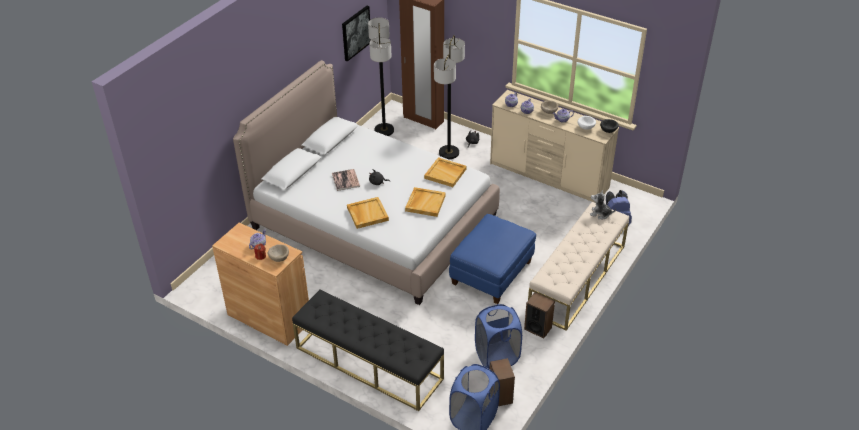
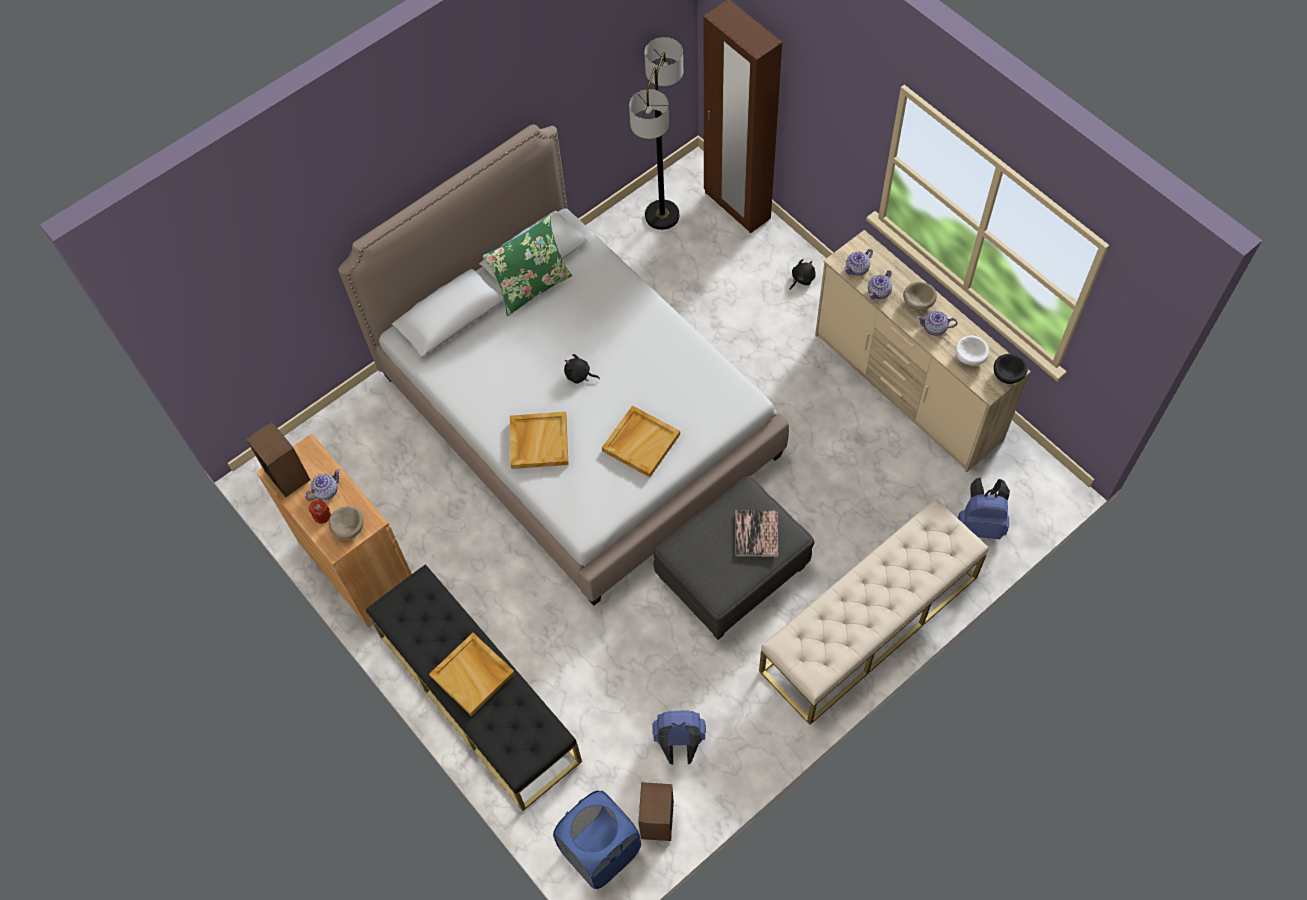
camera: 20 degrees right, 20 degrees up
book [332,169,360,191] -> book moved to [735,510,778,557]
picture [342,6,371,62] -> none
beige tray [424,157,467,187] -> beige tray moved to [429,633,515,716]
floor lamp [434,35,465,159] -> none
blue ottoman [449,214,536,304] -> grey ottoman [653,476,815,640]
blue laundry basket [475,304,522,368] -> blue backpack [652,710,706,765]
speaker [524,292,555,338] -> speaker moved to [246,422,310,497]
plush toy [590,190,616,219] -> none
none -> green pillow [482,215,572,316]

